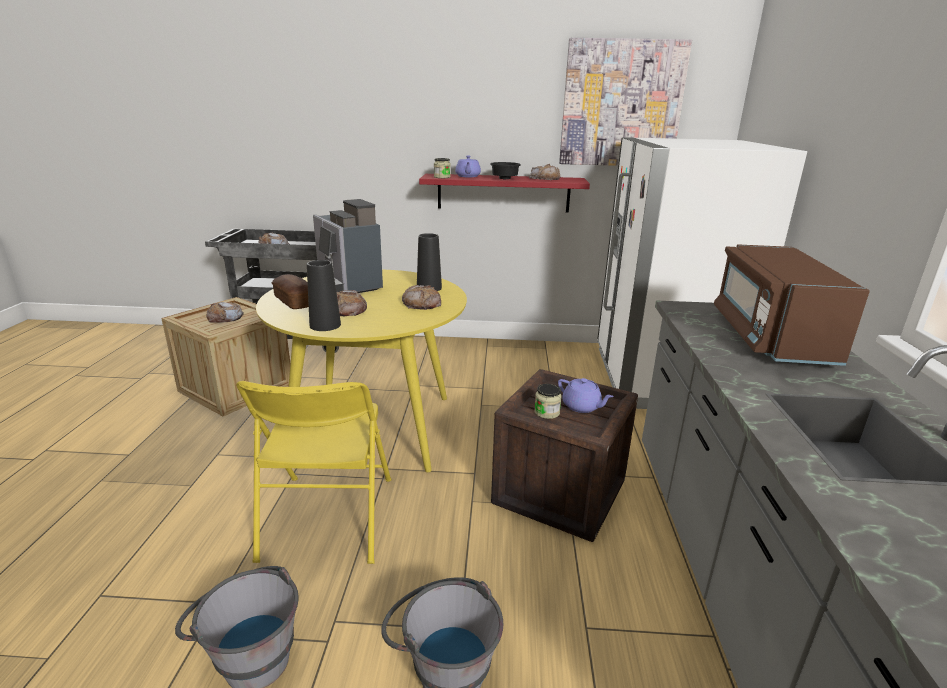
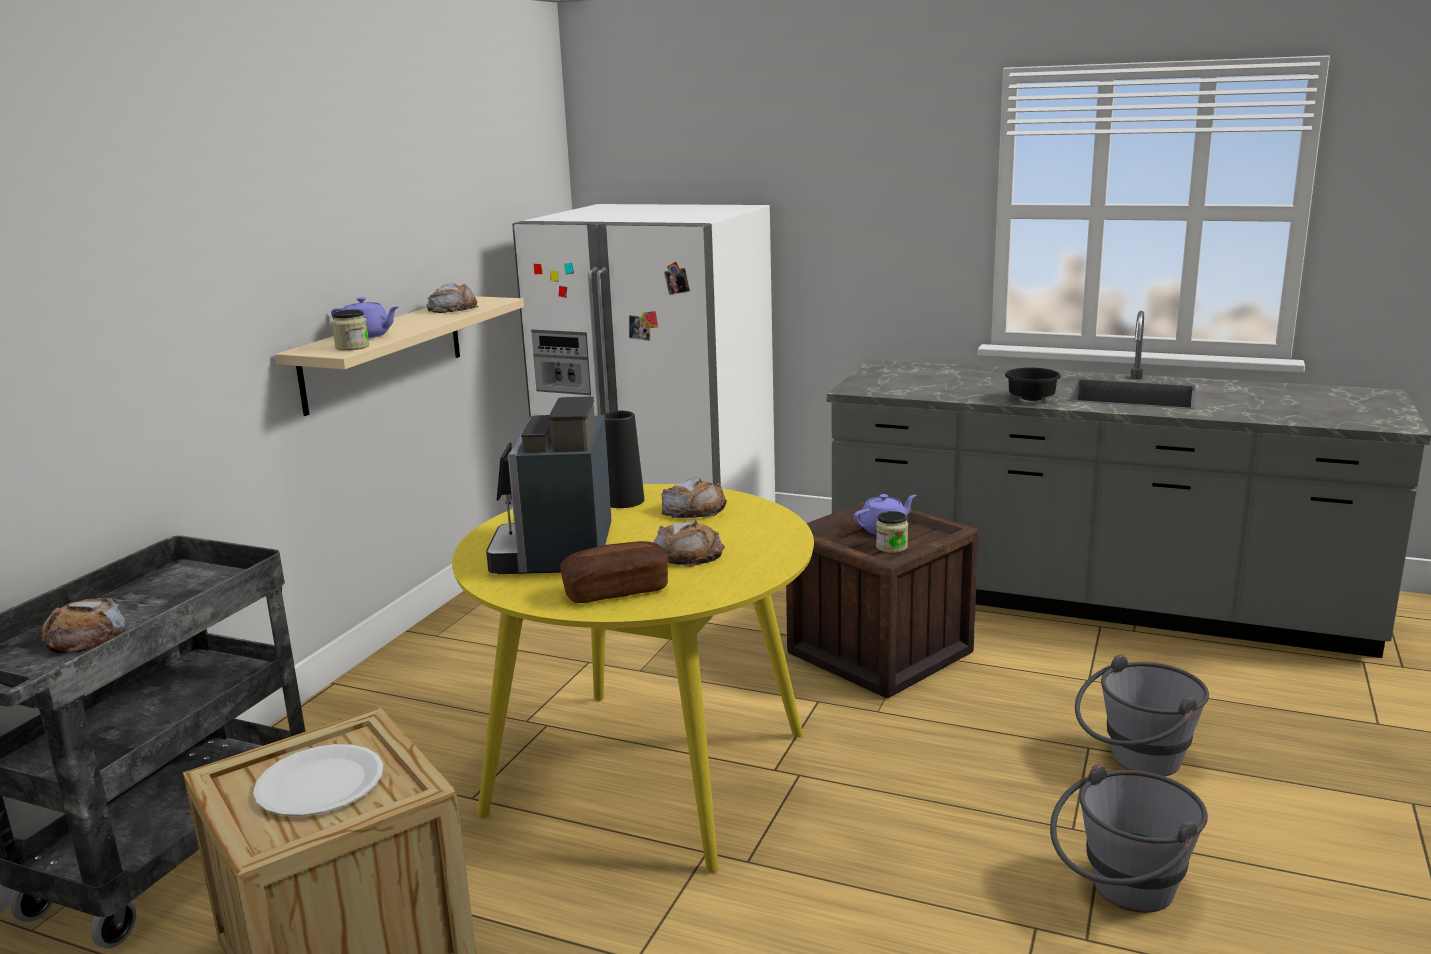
camera: 70 degrees left, 5 degrees down
bread [206,302,244,323] -> white plate [253,744,383,816]
yellow chair [236,381,391,564] -> none
black vase [307,260,341,331] -> none
coffee machine [313,199,383,293] -> coffee machine turned 105 degrees clockwise [486,396,612,574]
red shelf [419,174,590,212] -> beige shelf [275,296,524,416]
black bowl [490,162,521,179] -> black bowl moved to [1005,368,1061,401]
picture [559,38,692,166] -> none
brown microwave [714,244,870,366] -> none

